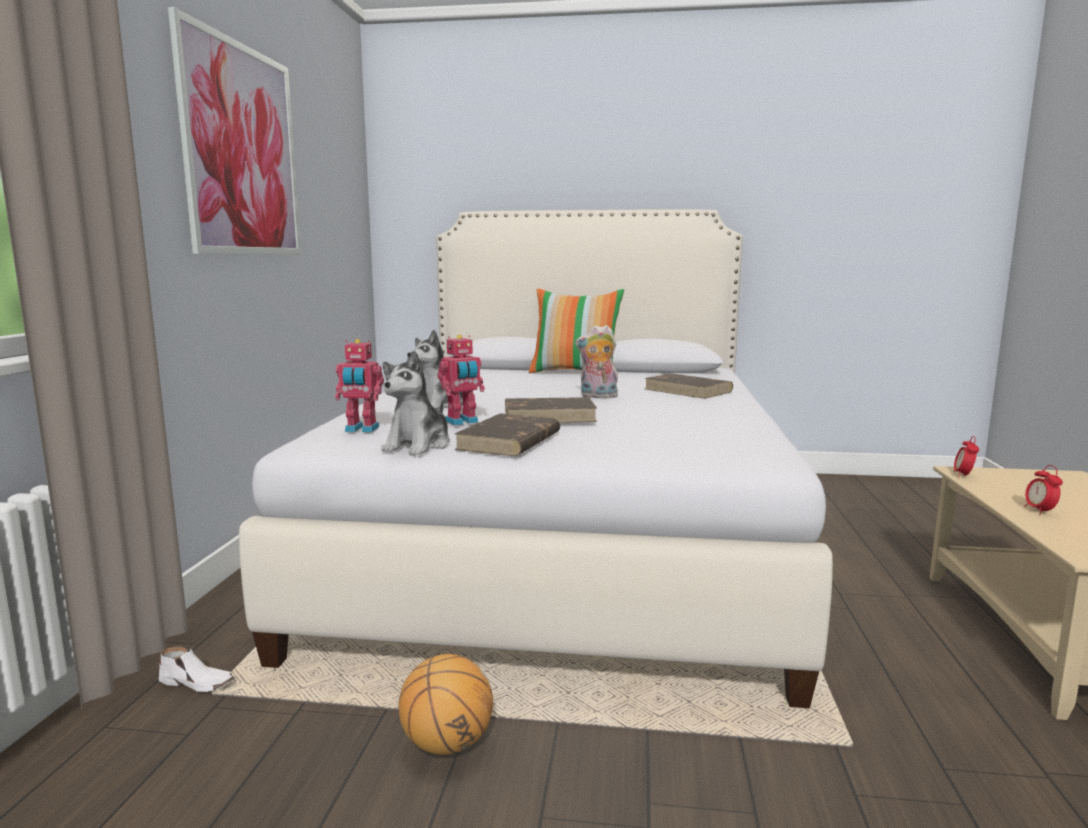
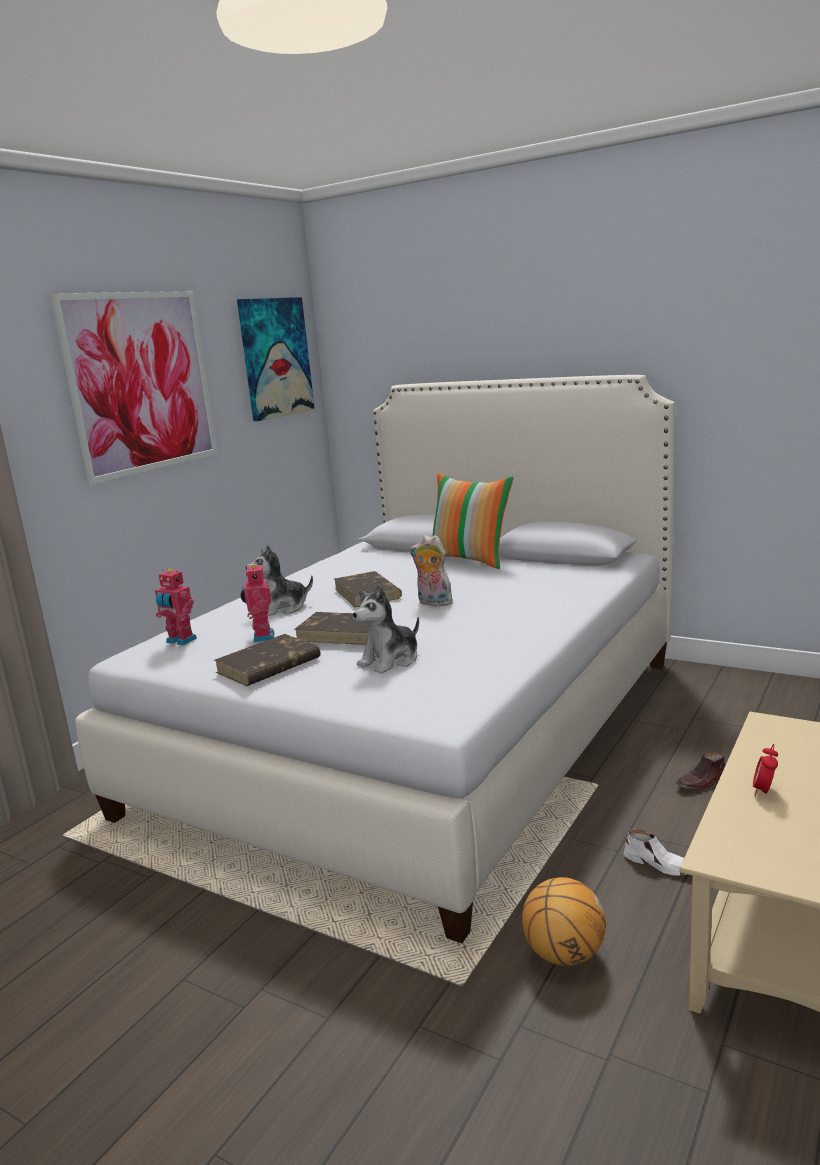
camera: 25 degrees right, 5 degrees up
white shoe [159,646,235,692] -> white shoe moved to [623,829,686,875]
plush toy [381,350,450,455] -> plush toy moved to [353,584,419,674]
basketball [399,654,493,755] -> basketball moved to [522,877,606,966]
toy robot [438,334,485,425] -> toy robot turned 90 degrees clockwise [241,563,275,642]
brown book [645,373,733,399] -> brown book moved to [334,571,402,607]
alarm clock [954,436,979,477] -> none
none -> picture [237,297,315,421]
none -> brown shoe [676,752,725,791]

